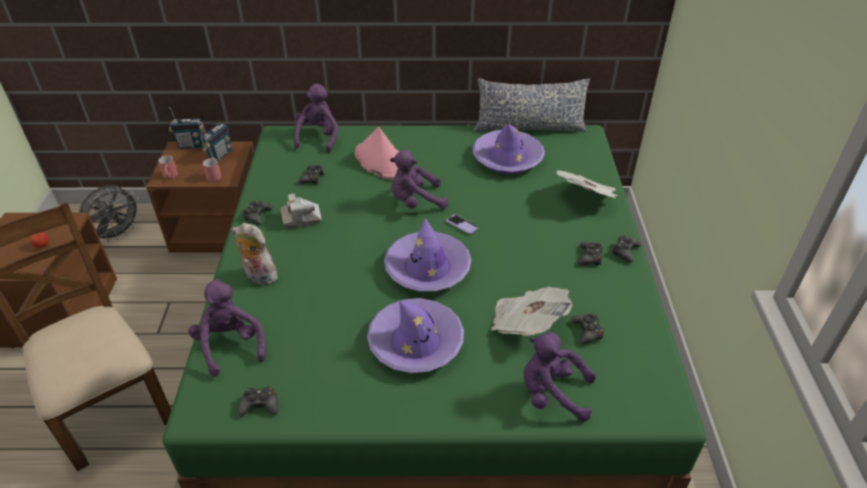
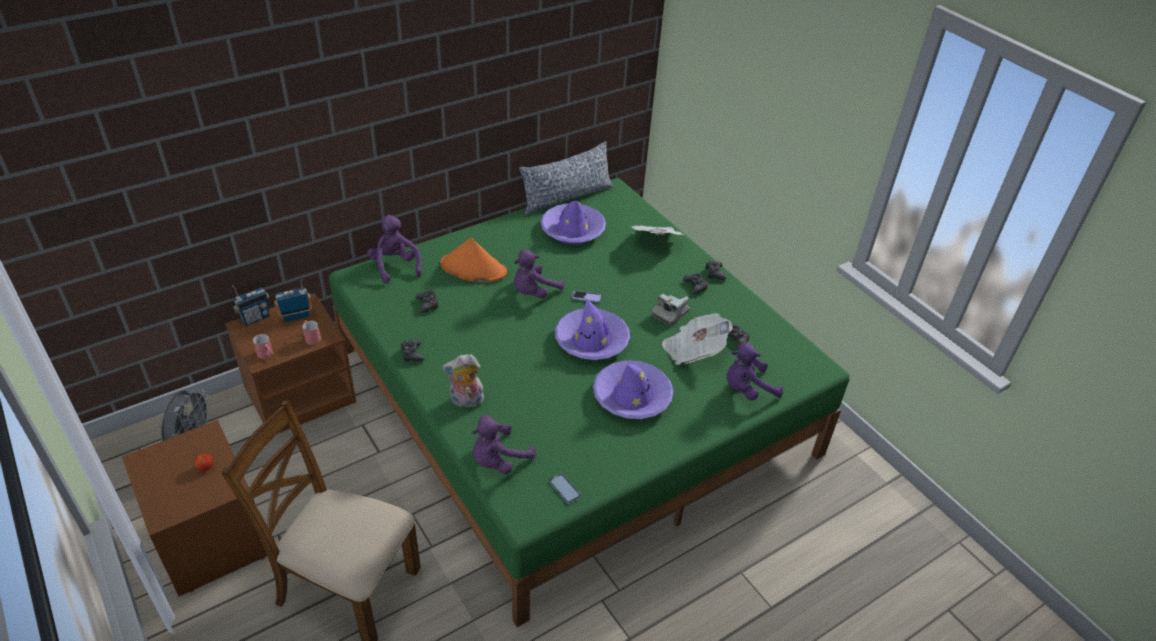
camera: 35 degrees left, 0 degrees up
purple plush toy [188,279,266,377] -> purple plush toy turned 75 degrees counterclockwise [472,415,536,474]
radio [201,122,232,162] -> radio turned 105 degrees counterclockwise [274,279,312,322]
black game controller [238,387,278,416] -> phone [549,473,581,504]
camera [281,193,322,229] -> camera moved to [652,294,690,326]
pink hat [355,127,399,179] -> orange hat [441,238,507,282]

